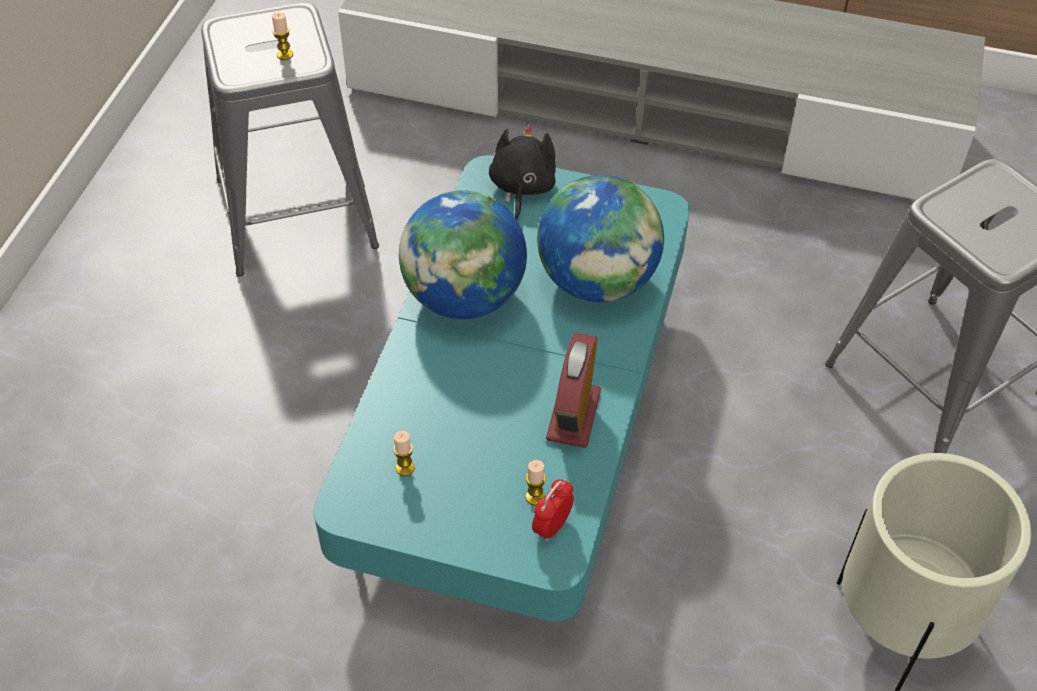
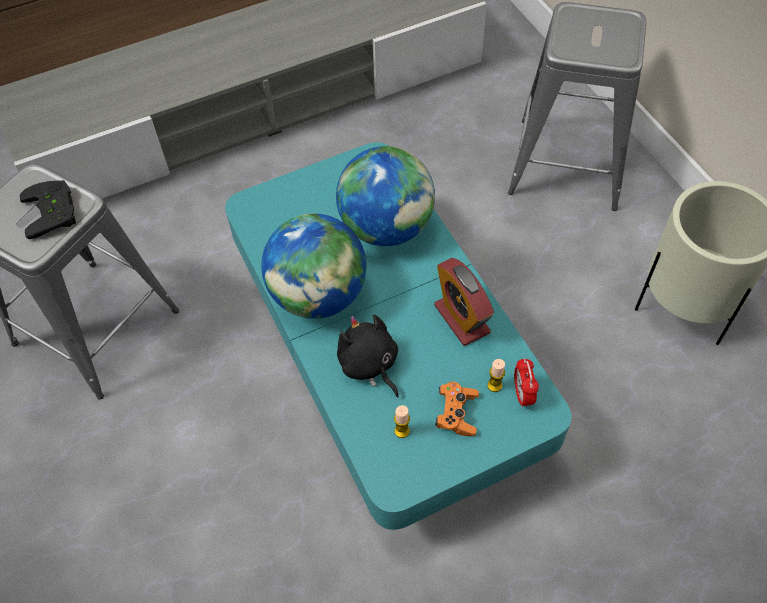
camera: 40 degrees left, 5 degrees up
candle [272,12,293,60] -> black game controller [20,180,76,239]
black plush toy [489,124,556,220] -> black plush toy moved to [337,314,399,398]
none -> orange game controller [435,382,479,437]

